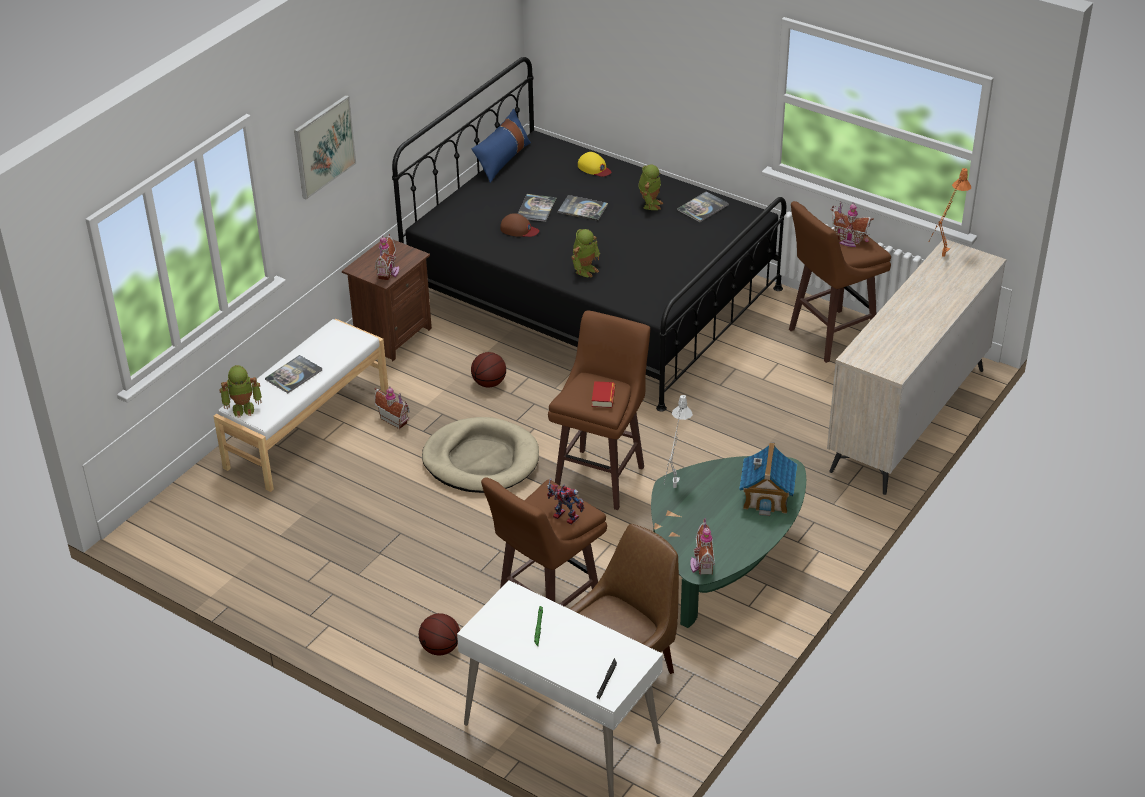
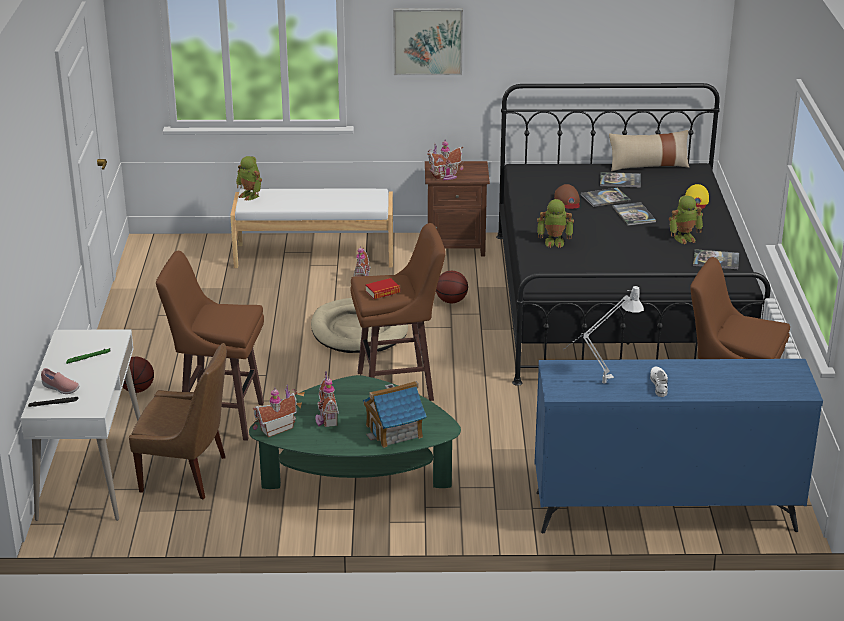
camera: 55 degrees right, 10 degrees down
book [265,355,322,393] -> book moved to [600,172,641,187]
blue pillow [472,109,531,183] -> beige pillow [609,130,689,171]
toy robot [547,478,585,525] -> none
grey table lamp [664,395,693,488] -> grey table lamp moved to [562,286,644,384]
beige dresser [827,239,1006,495] -> blue dresser [534,359,823,533]
toy house [831,201,874,247] -> toy house moved to [315,371,339,427]
orange table lamp [929,168,971,257] -> none
none -> pink shoe [41,368,79,394]
none -> white shoe [650,367,668,397]

